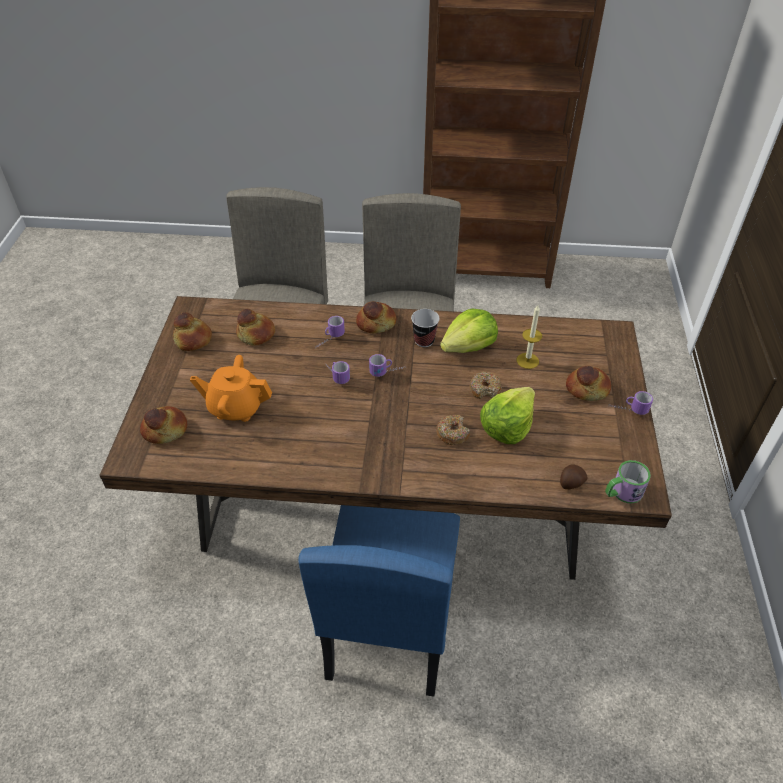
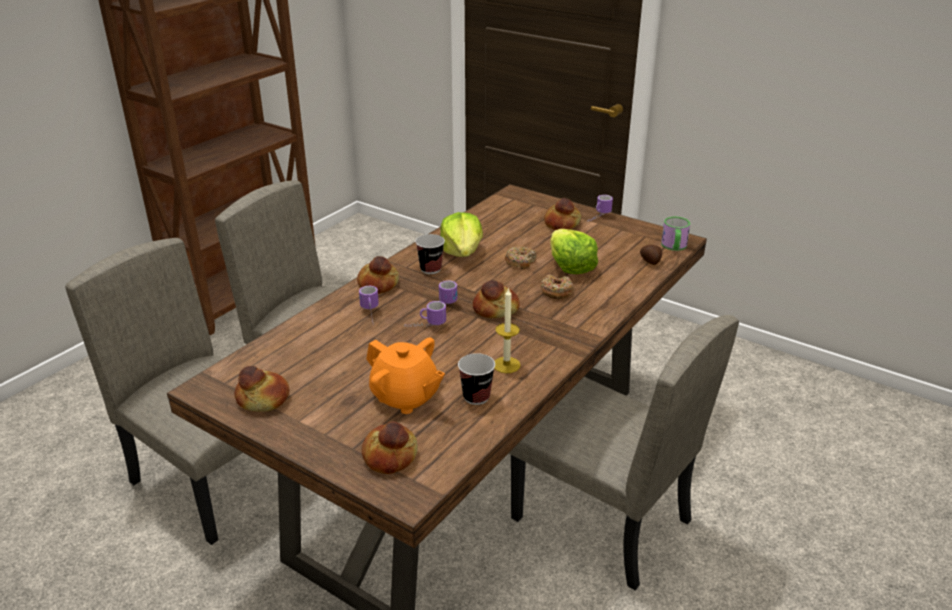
camera: 60 degrees left, 15 degrees down
orange teapot [190,355,272,422] -> orange teapot turned 90 degrees counterclockwise [366,338,445,414]
bread [236,309,275,346] -> bread moved to [473,280,520,318]
blue chair [298,505,460,697] -> beige chair [509,315,739,590]
candle [517,305,542,369] -> candle moved to [494,287,521,373]
none -> cup [458,353,495,405]

